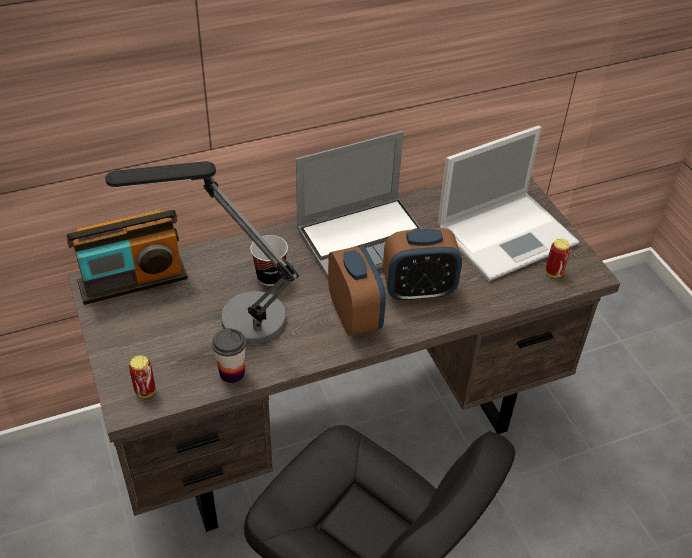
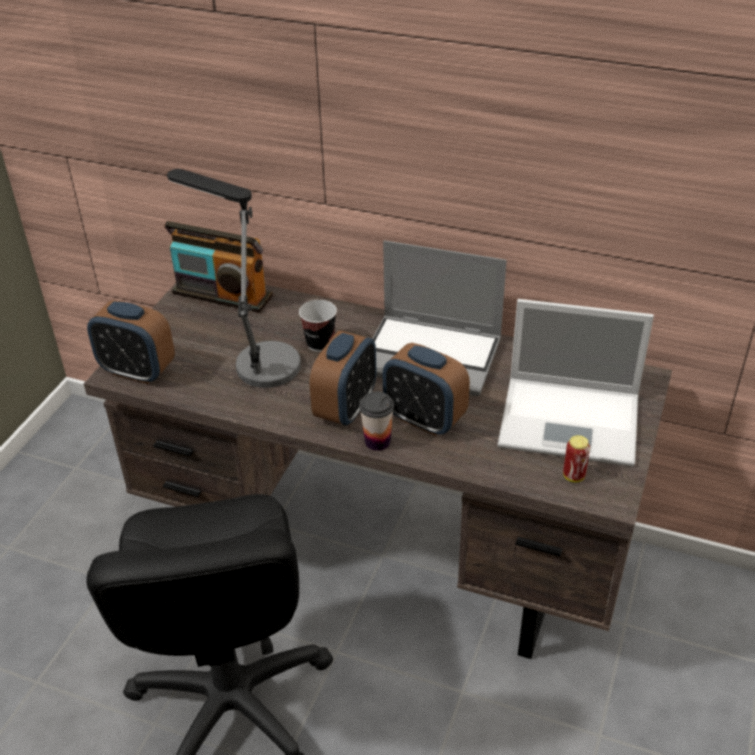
camera: 45 degrees right, 5 degrees down
can [129,355,155,398] -> alarm clock [87,300,175,384]
cup [212,328,246,383] -> cup moved to [359,392,394,451]

